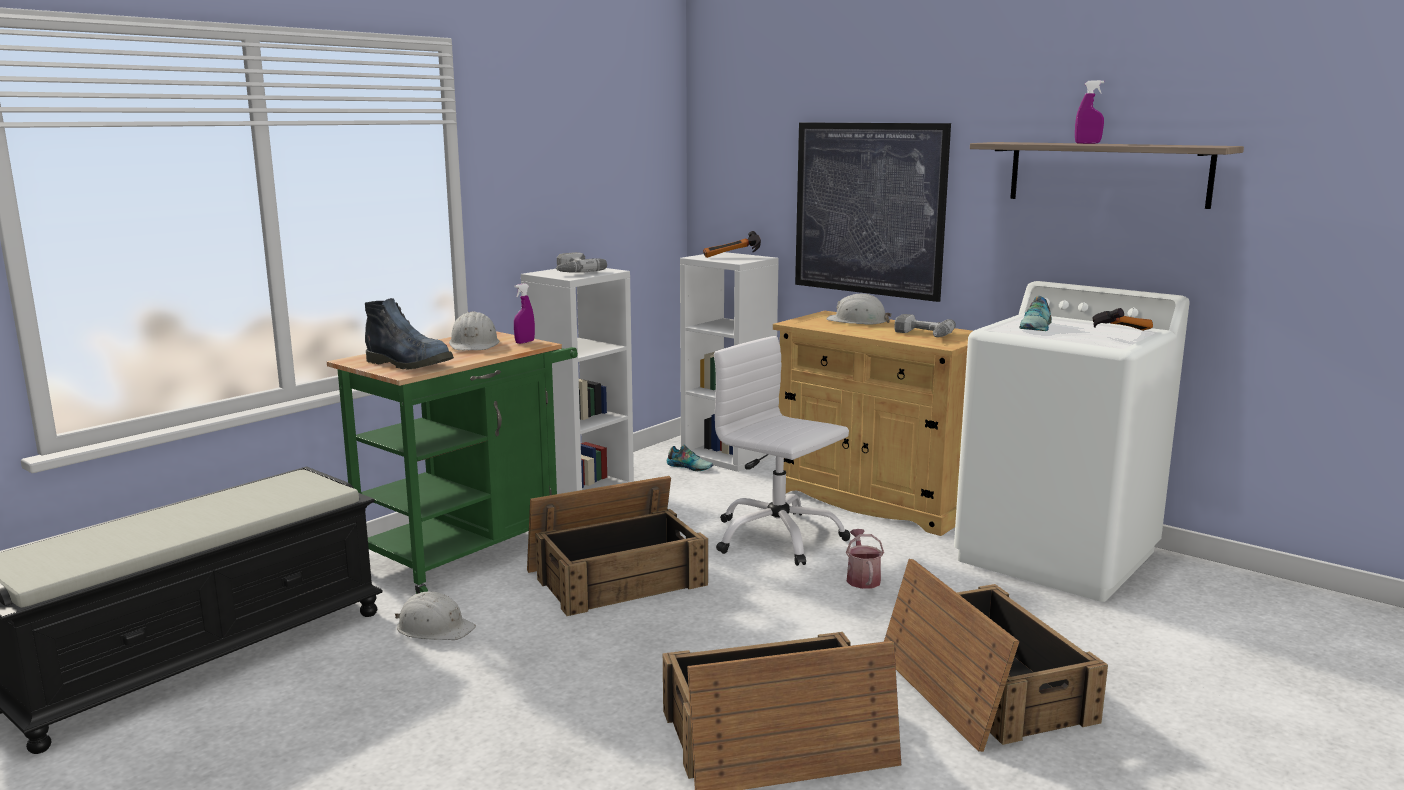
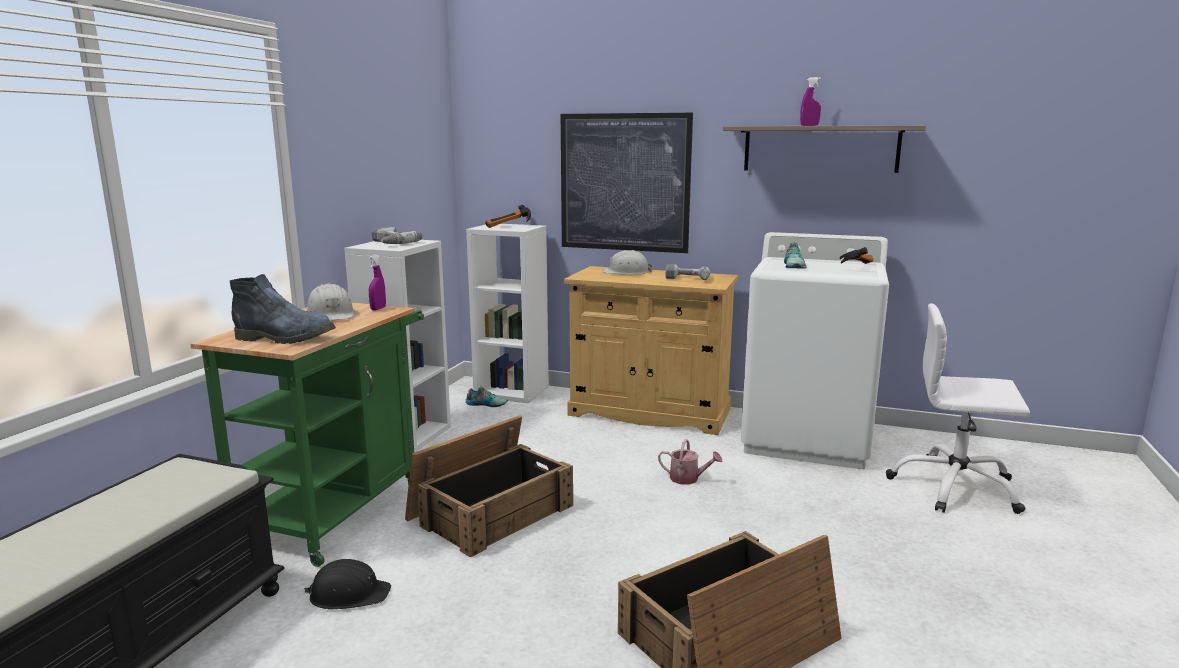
camera: 20 degrees left, 0 degrees up
white hard hat [395,592,476,640] -> black hard hat [304,559,391,609]
white office chair [714,336,851,566] -> white office chair moved to [886,303,1030,514]
watering can [846,529,884,589] -> watering can turned 135 degrees clockwise [658,439,722,485]
crate [884,559,1108,752] -> none

